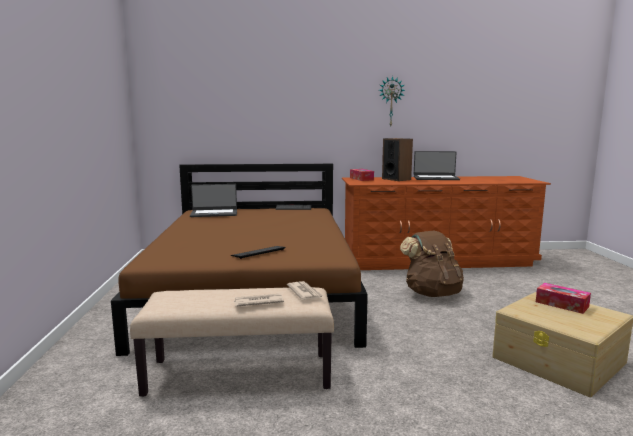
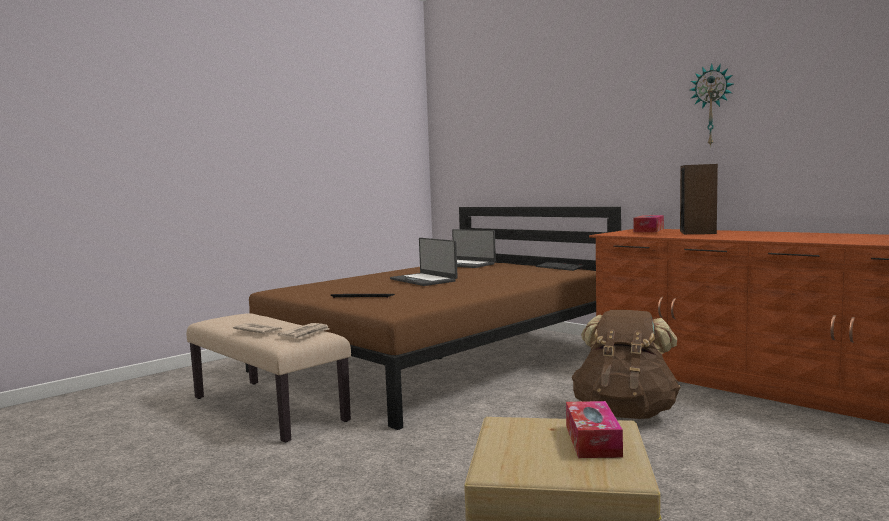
camera: 50 degrees right, 5 degrees down
laptop [414,151,460,180] -> laptop moved to [390,238,458,286]

